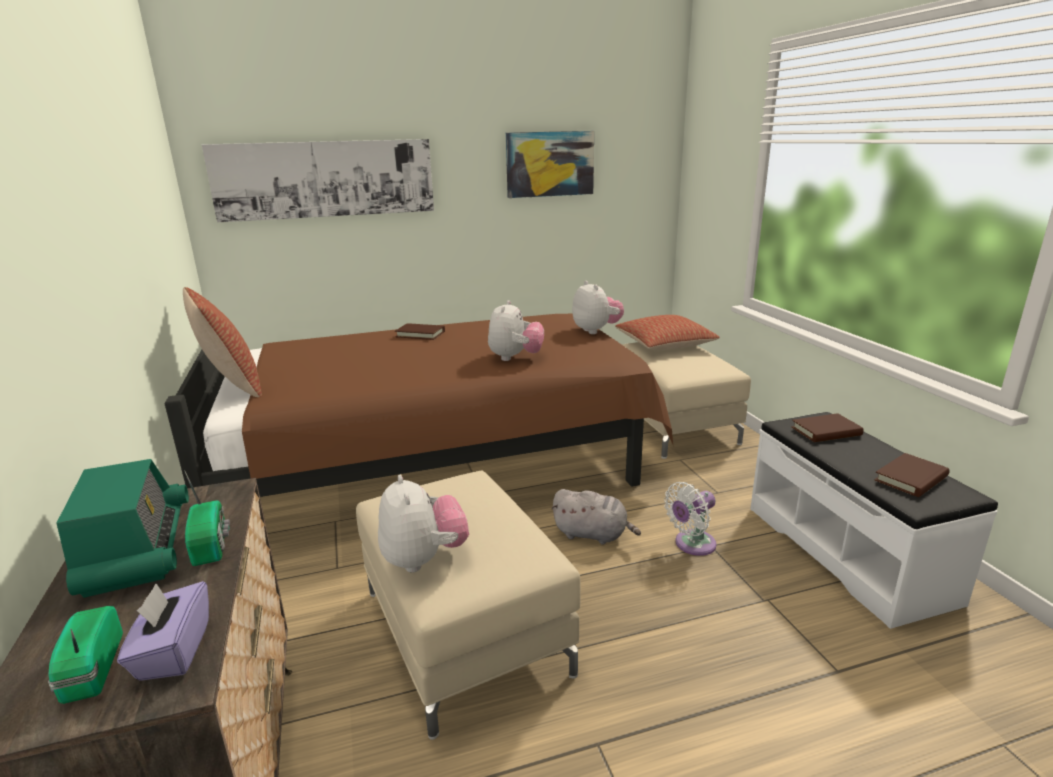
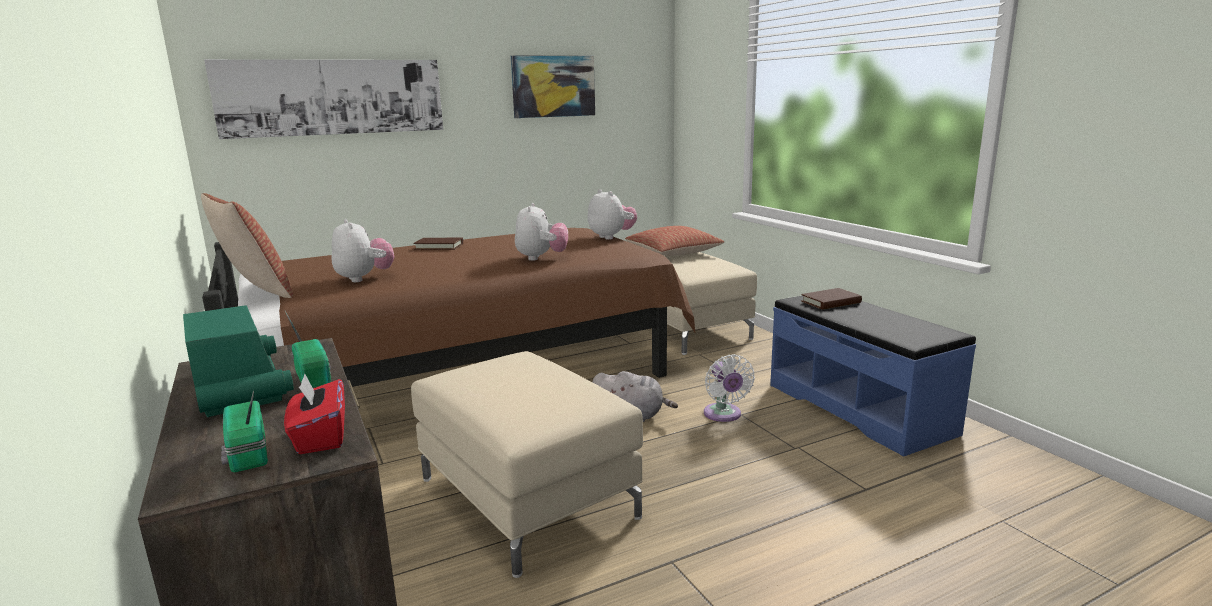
camera: 10 degrees left, 5 degrees down
purple tissue box [117,581,209,681] -> red tissue box [284,373,345,454]
plush toy [378,475,469,573] -> plush toy moved to [331,219,394,282]
white fan [664,482,716,556] -> white fan turned 60 degrees counterclockwise [704,354,755,422]
white bench [750,412,998,629] -> blue bench [770,295,976,457]
brown book [874,453,949,497] -> none

